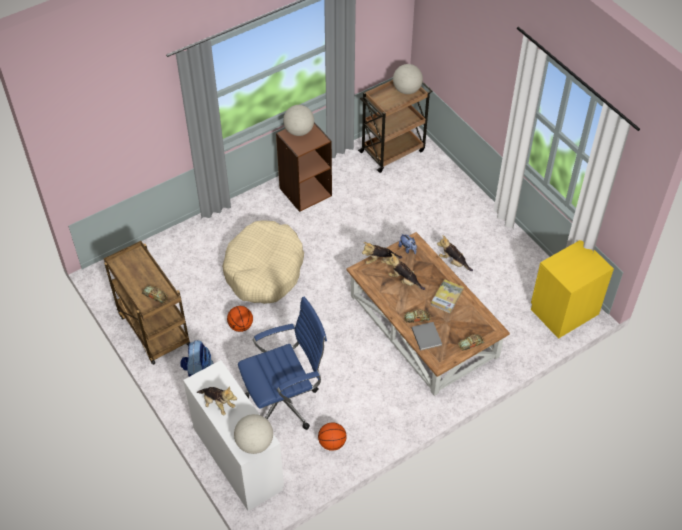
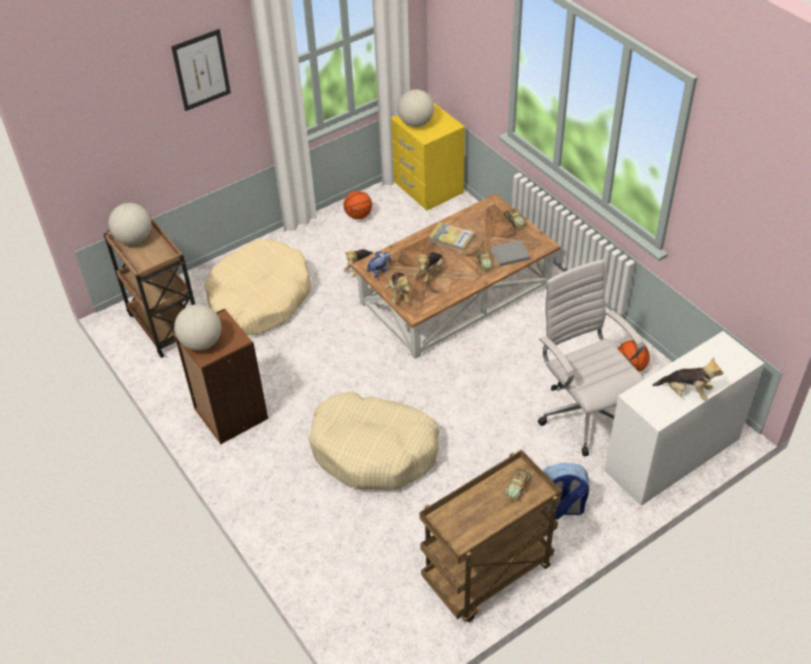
camera: 90 degrees left, 5 degrees down
plush toy [197,386,237,415] -> plush toy turned 75 degrees clockwise [652,357,723,400]
basketball [227,306,253,332] -> basketball moved to [344,191,372,219]
globe [234,414,273,454] -> globe moved to [397,89,434,127]
blue office chair [238,297,327,430] -> white office chair [538,259,645,456]
none -> picture [171,29,231,111]
none -> beige dog bed [204,239,311,335]

